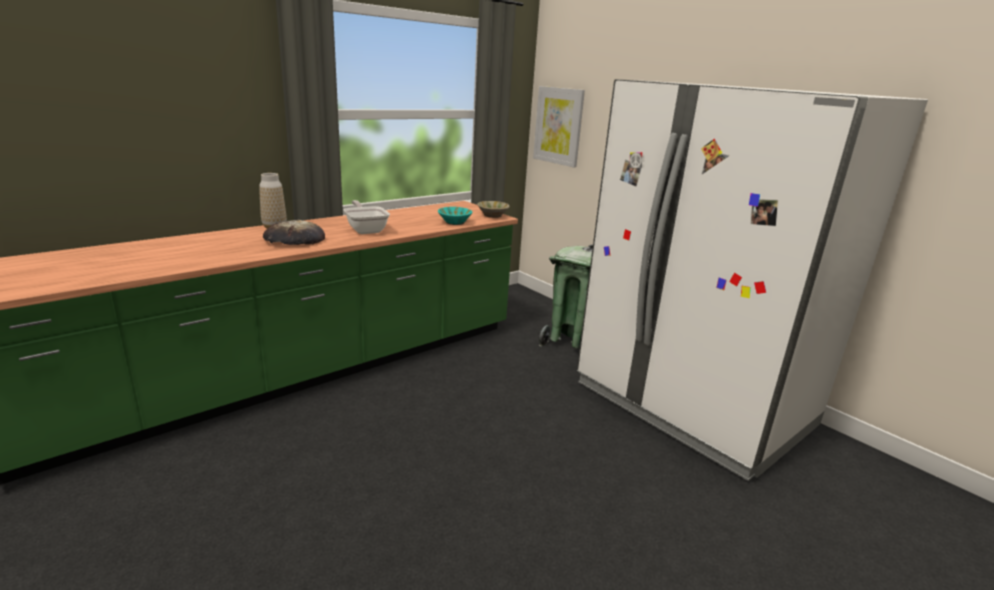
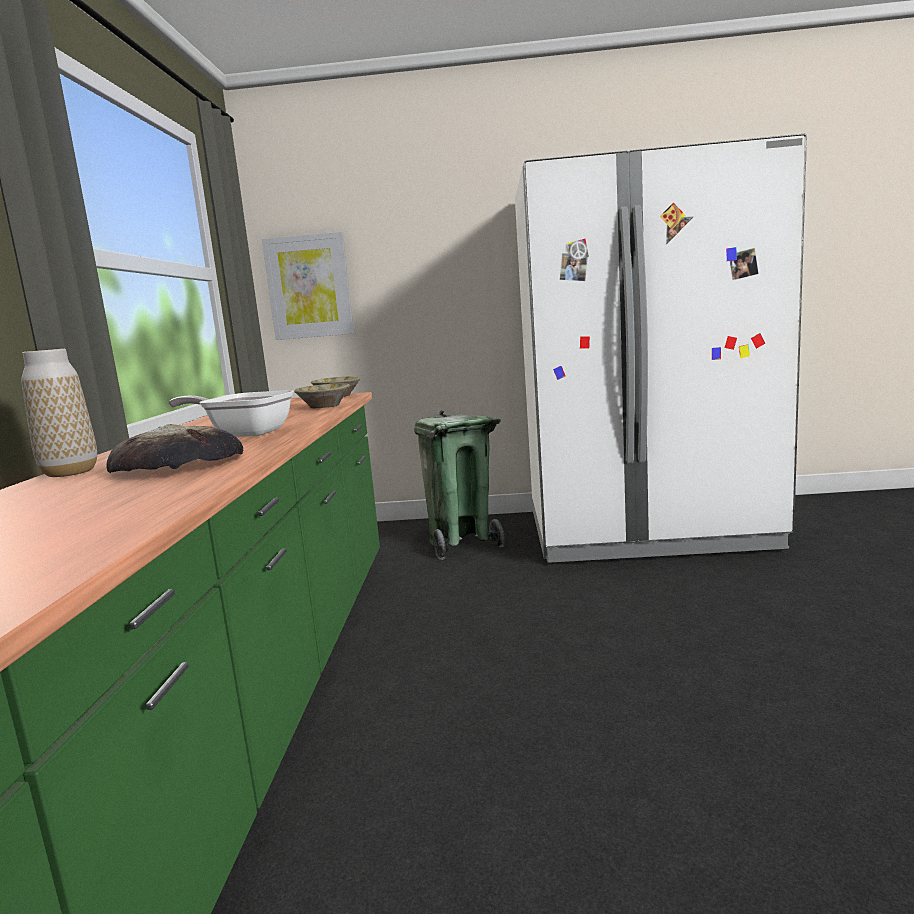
camera: 45 degrees left, 10 degrees down
turquoise bowl [438,207,472,225] -> beige bowl [294,383,350,408]

